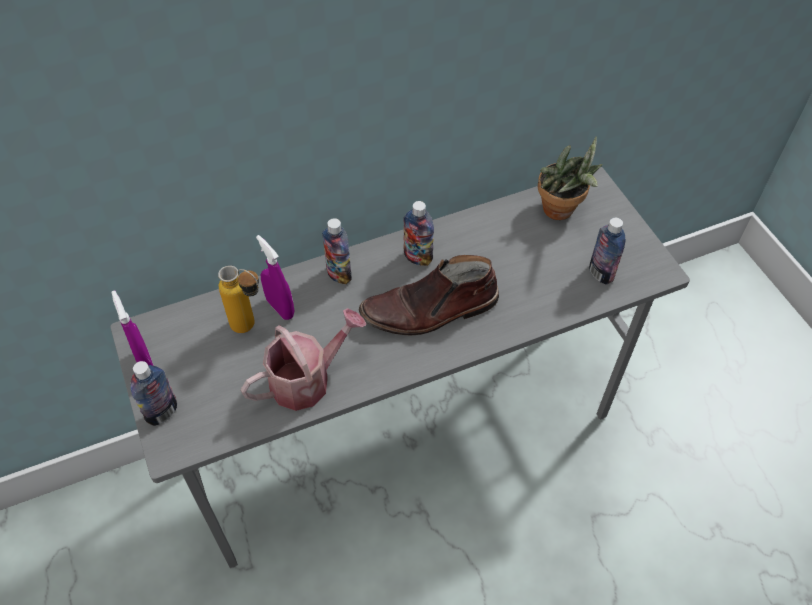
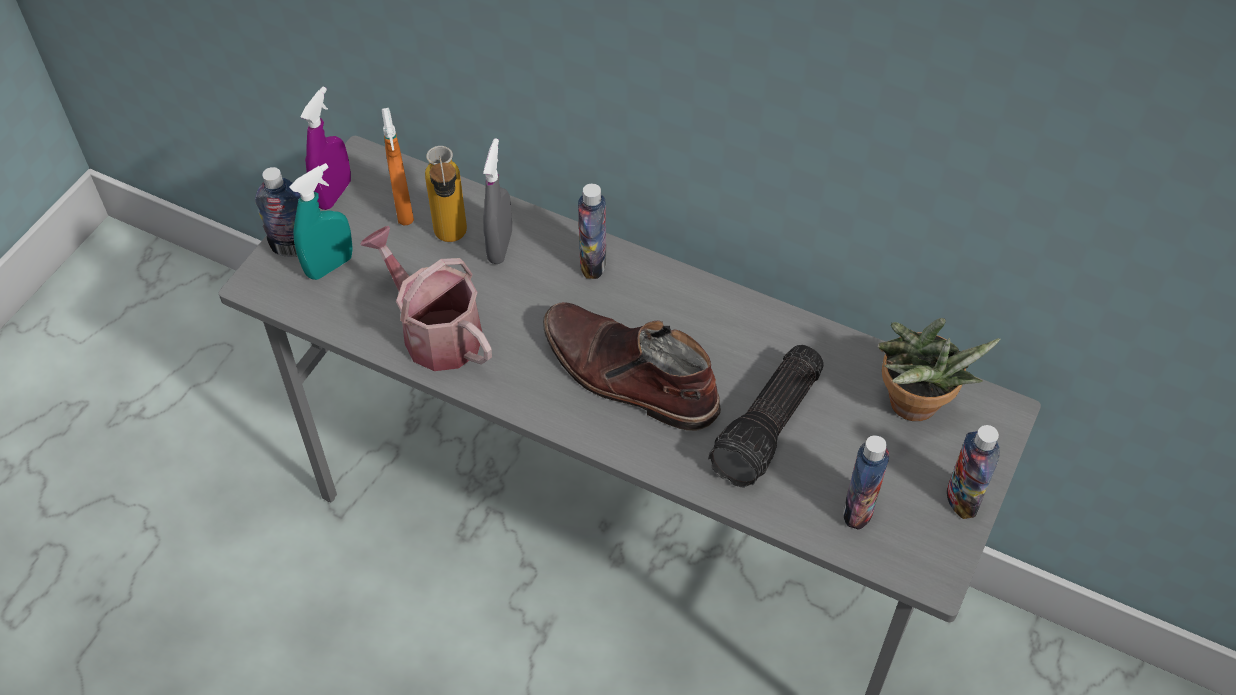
camera: 50 degrees right, 0 degrees up
watering can [241,308,367,411] -> watering can turned 150 degrees counterclockwise [360,226,492,371]
purple spray bottle [256,235,294,320] -> grey spray bottle [483,138,512,264]
bottle [403,201,434,266] -> bottle moved to [947,425,1000,519]
none -> turquoise spray bottle [289,163,352,280]
none -> orange spray bottle [382,108,414,225]
none -> flashlight [708,345,824,488]

